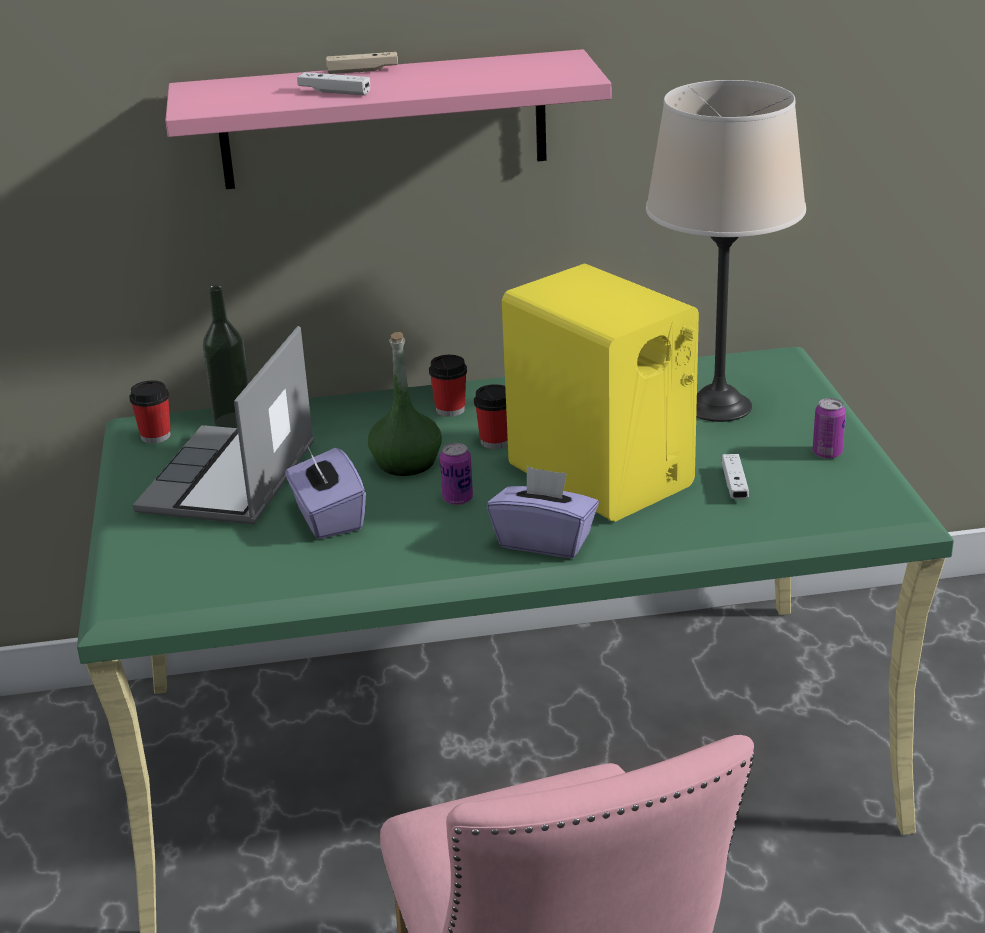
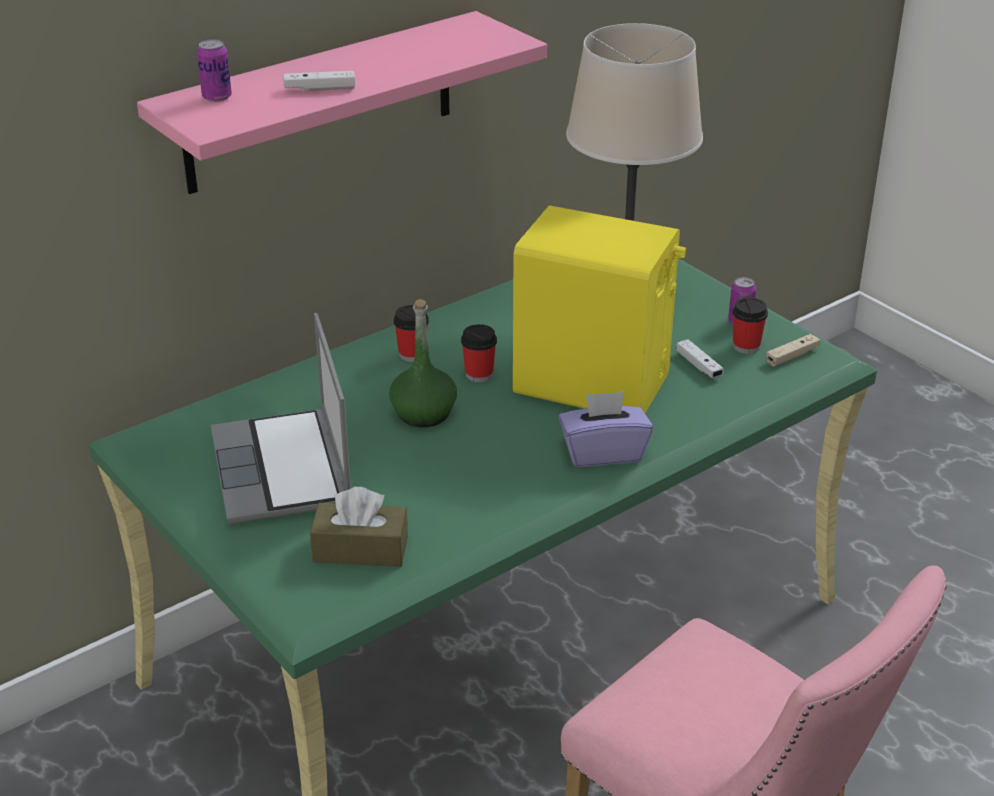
camera: 30 degrees left, 5 degrees up
cup [129,380,171,443] -> cup moved to [733,297,768,354]
bottle [203,285,249,428] -> none
purple tissue box [285,445,366,539] -> none
beige game controller [326,52,398,74] -> beige game controller moved to [766,334,820,367]
can [440,443,473,505] -> can moved to [197,39,232,102]
none -> brown tissue box [310,487,408,567]

